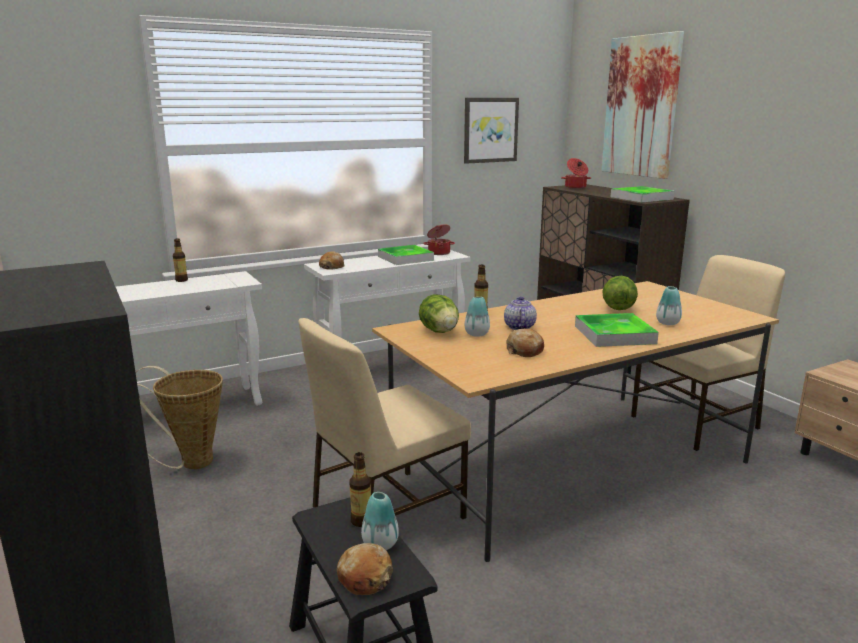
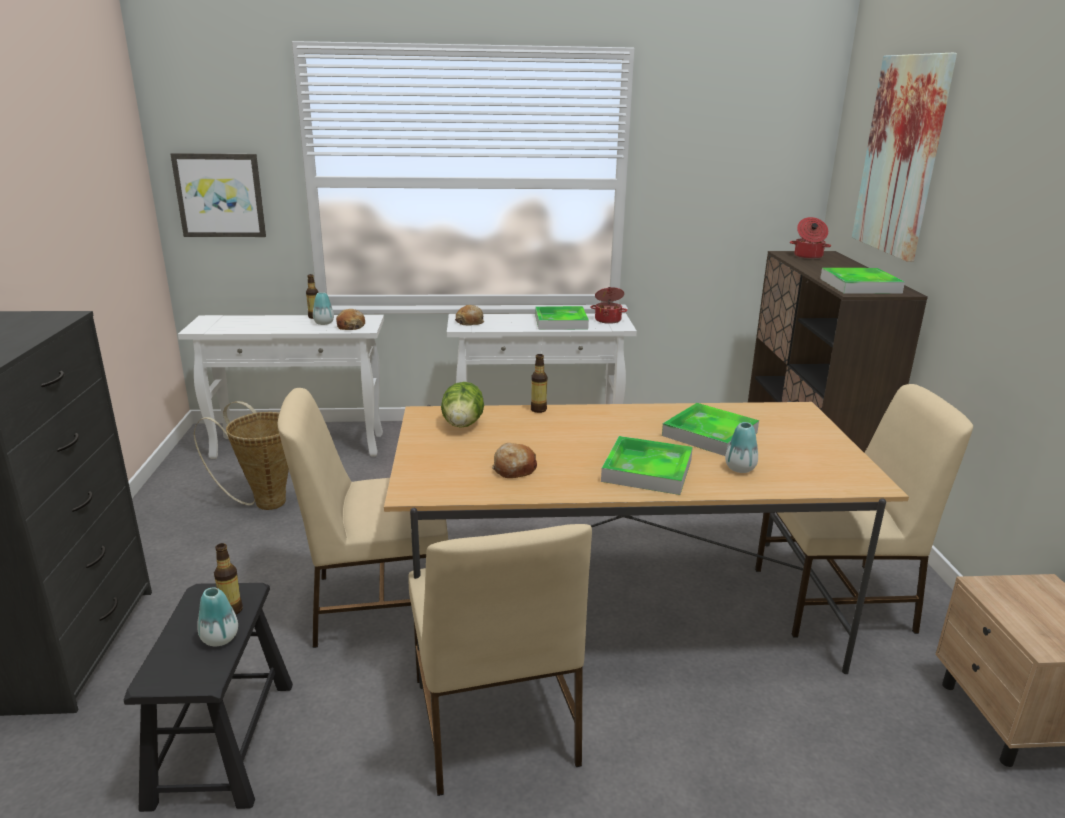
camera: 25 degrees right, 5 degrees up
bread [337,543,393,595] -> bread moved to [336,309,365,330]
picture [464,98,519,164] -> picture moved to [170,153,266,237]
vase [465,297,490,337] -> vase moved to [313,293,334,325]
teapot [504,296,537,330] -> none
lettuce [602,276,638,310] -> tray [662,403,759,456]
none -> beige chair [408,524,592,796]

